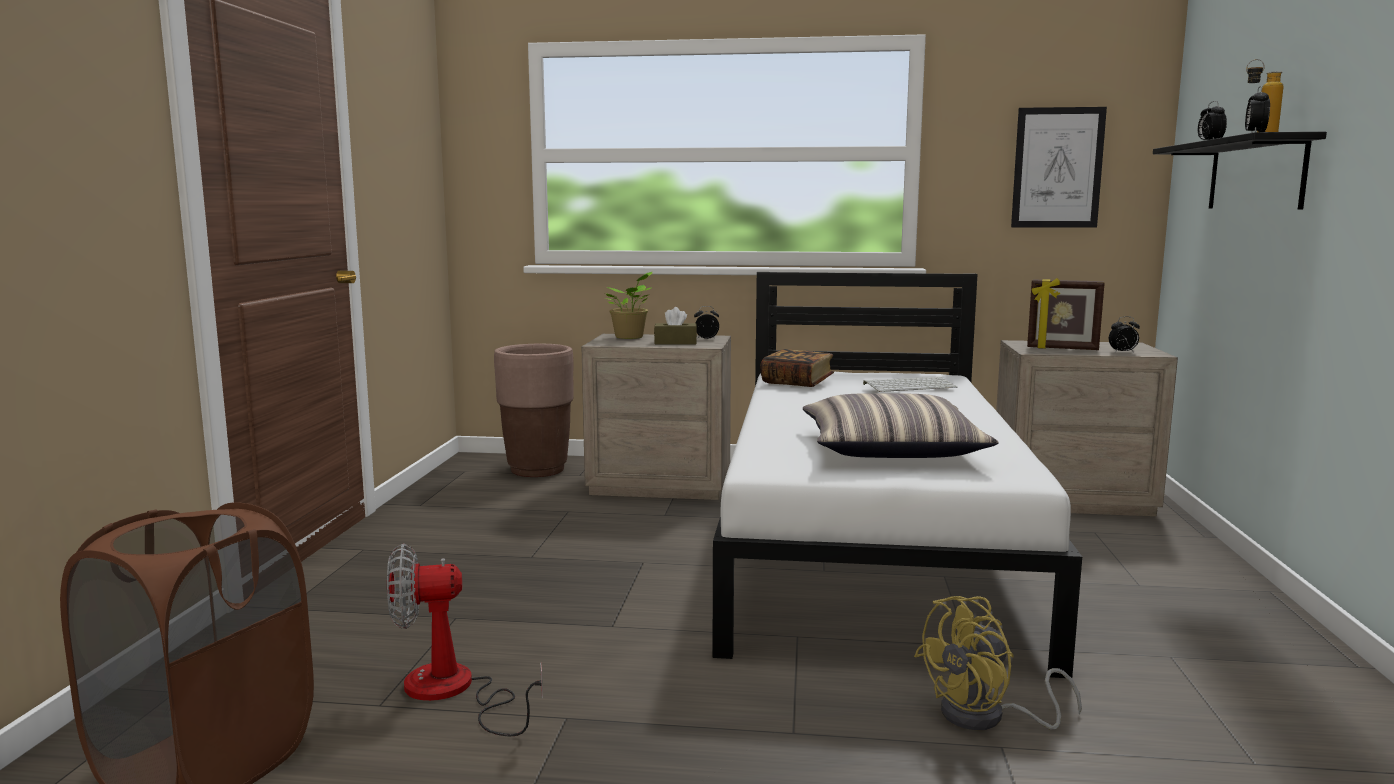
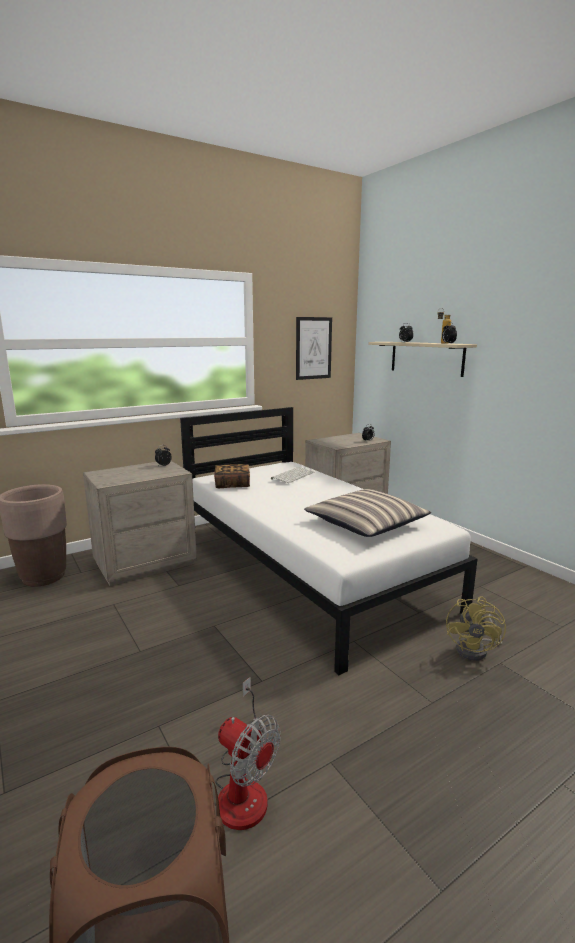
camera: 40 degrees left, 5 degrees up
fan [387,544,543,737] -> fan turned 90 degrees counterclockwise [215,677,281,830]
potted plant [605,272,652,339] -> none
brown tissue box [654,307,697,344] -> none
picture frame [1027,278,1105,350] -> none
black shelf [1153,132,1327,210] -> beige shelf [368,342,477,377]

